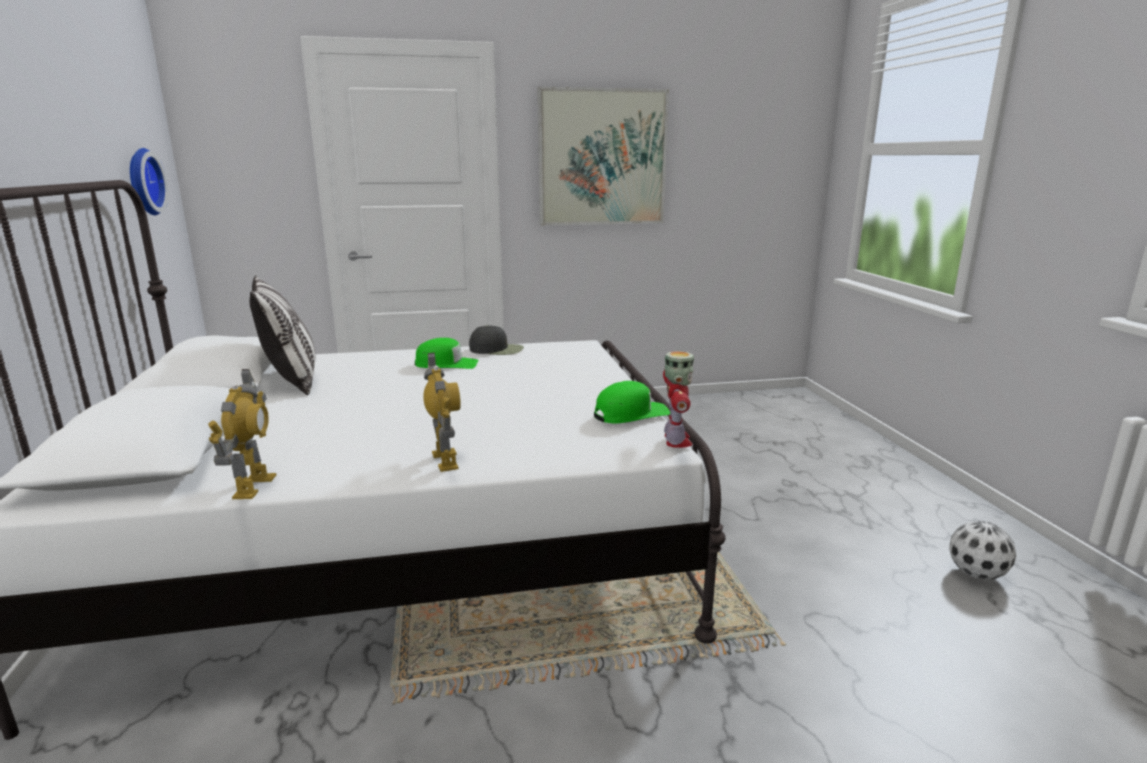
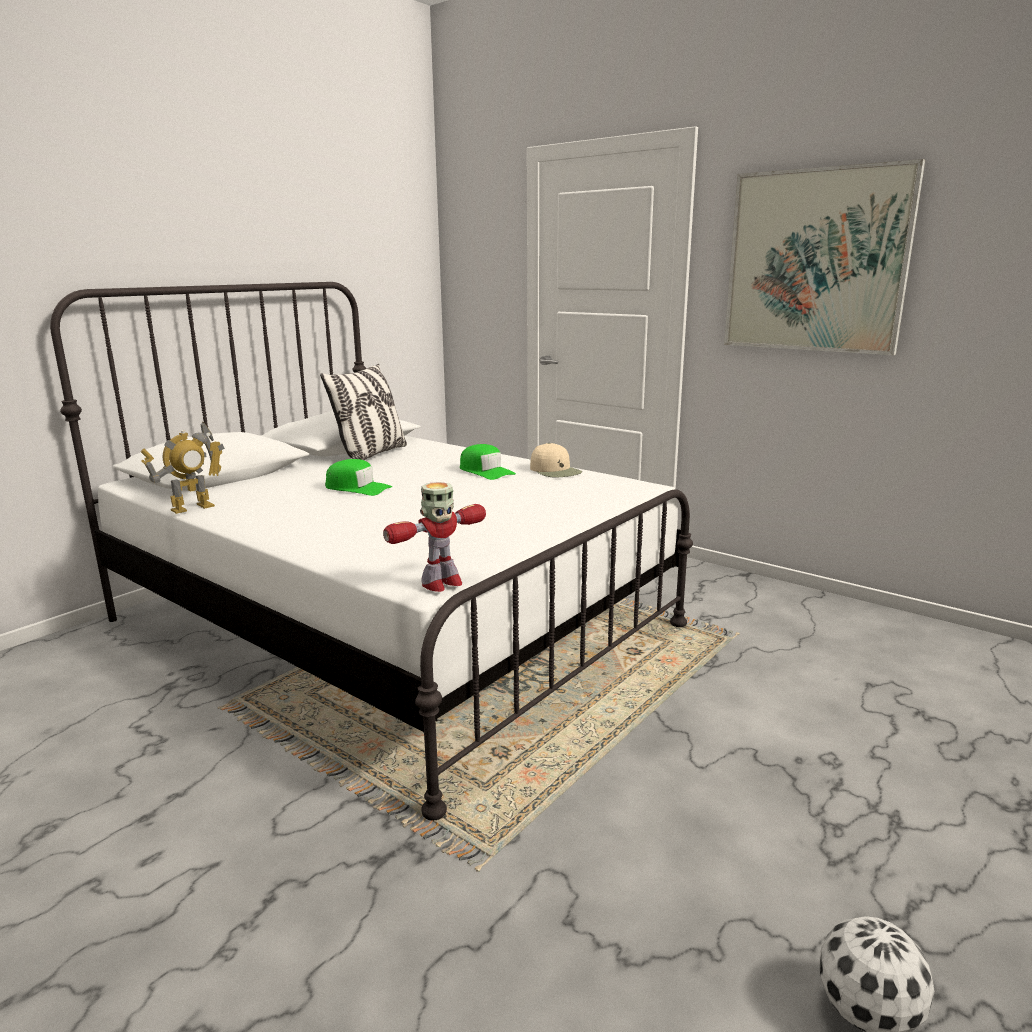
camera: 50 degrees right, 0 degrees up
wall clock [130,148,168,215] -> none
toy robot [423,352,461,472] -> none
black cap [469,325,524,355] -> beige cap [530,443,582,477]
green cap [594,381,670,423] -> green cap moved to [325,459,392,496]

